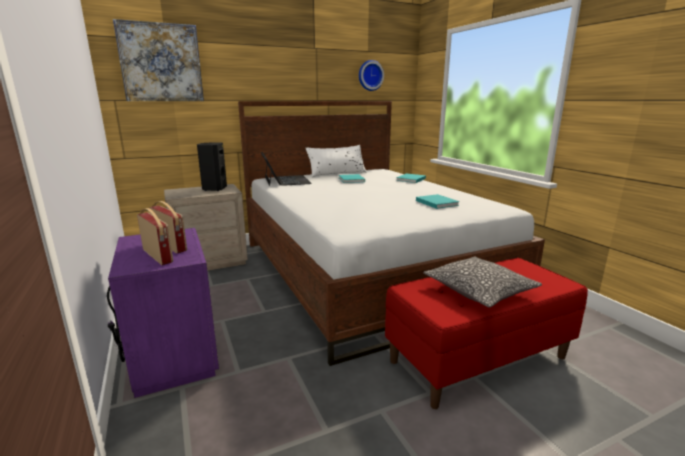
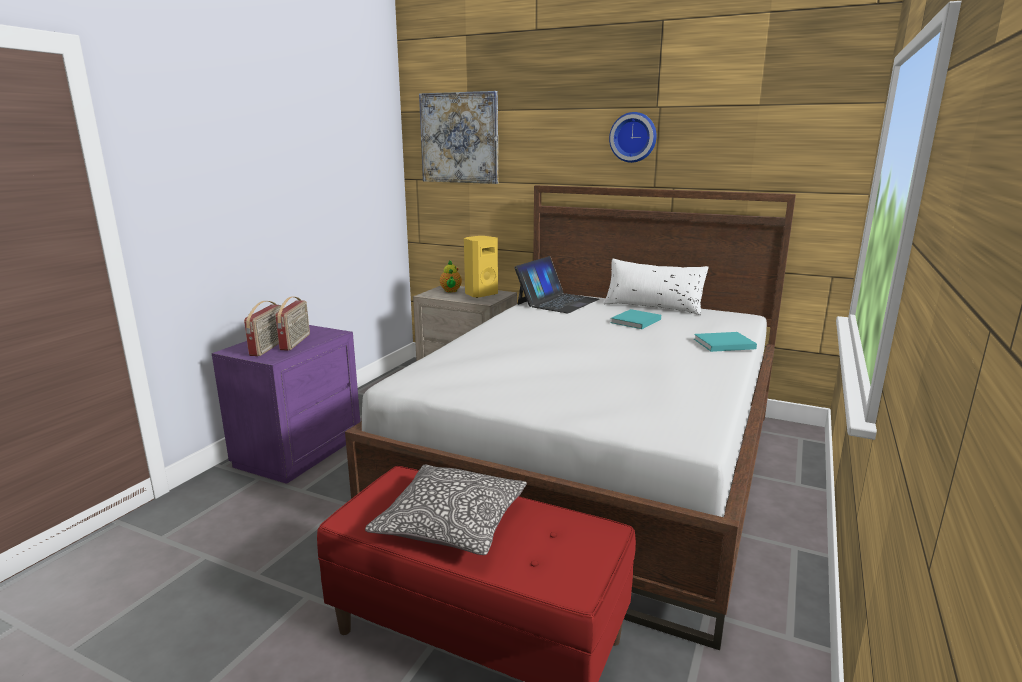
camera: 50 degrees right, 0 degrees up
black speaker [197,142,227,191] -> yellow speaker [464,236,498,298]
wall clock [359,60,384,91] -> wall clock moved to [609,112,657,163]
turquoise book [416,194,460,209] -> none
none -> teapot [440,261,462,292]

